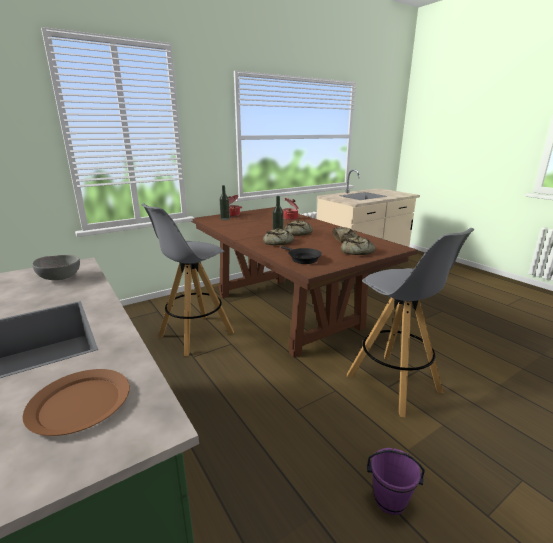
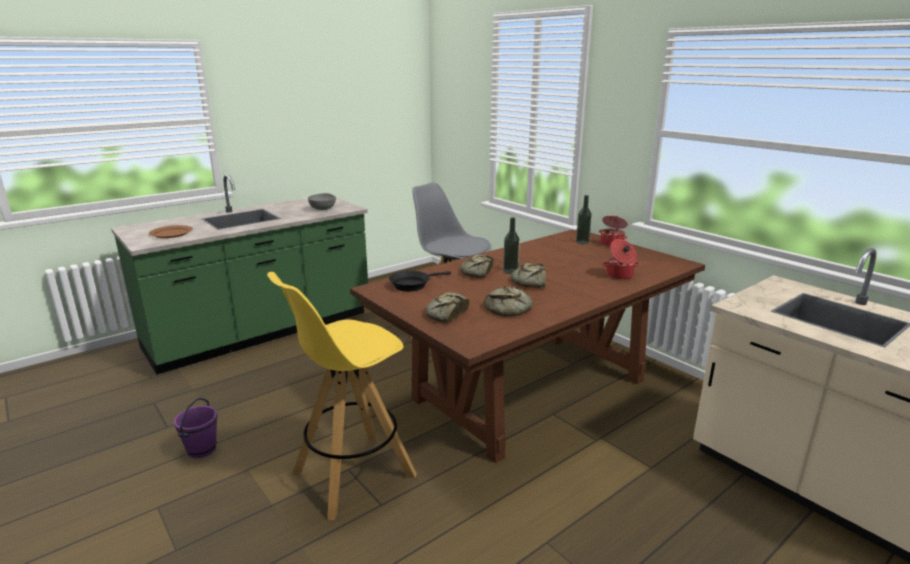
camera: 85 degrees right, 0 degrees up
grey stool [347,228,474,418] -> yellow stool [267,272,417,520]

